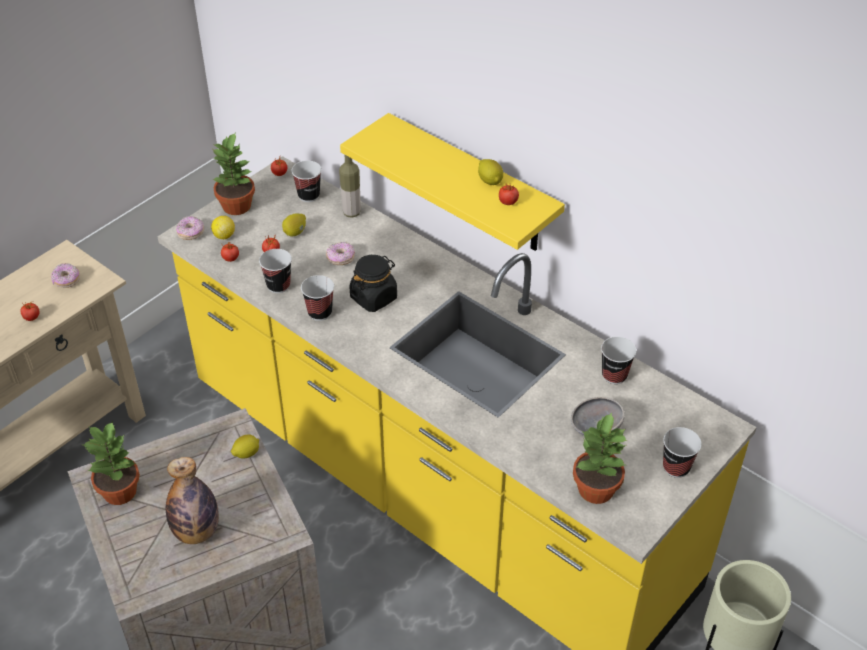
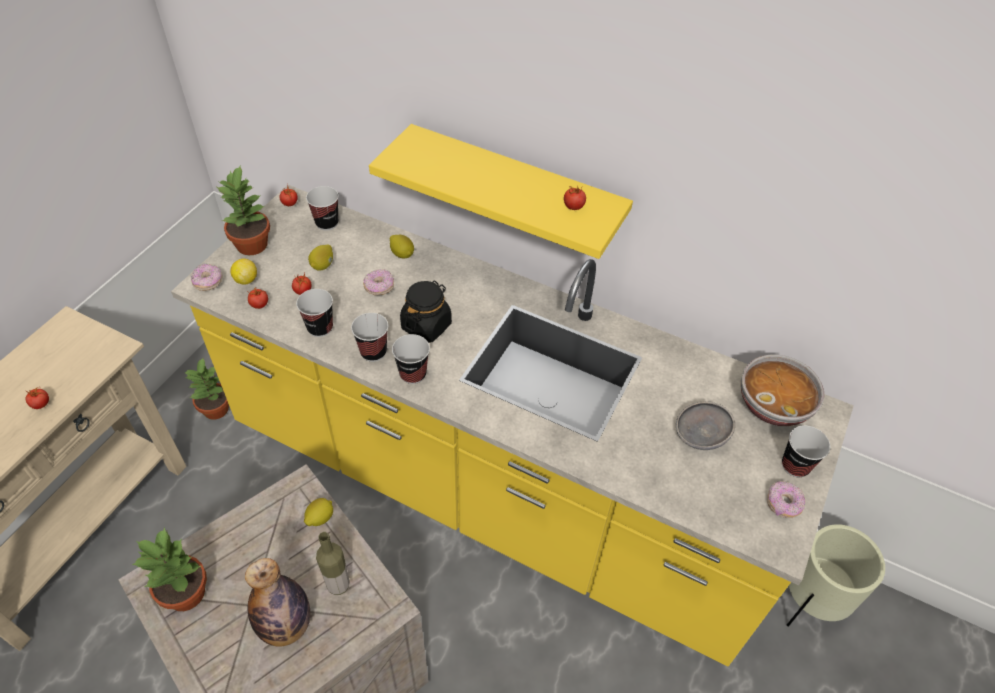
camera: 15 degrees left, 5 degrees up
donut [51,263,80,288] -> donut moved to [767,481,805,518]
bottle [339,154,361,218] -> bottle moved to [316,532,350,595]
lemon [478,159,503,185] -> lemon moved to [390,235,414,259]
potted plant [573,412,628,504] -> potted plant moved to [184,358,229,420]
cup [601,337,636,384] -> cup moved to [392,334,430,384]
none -> bowl [741,354,824,426]

